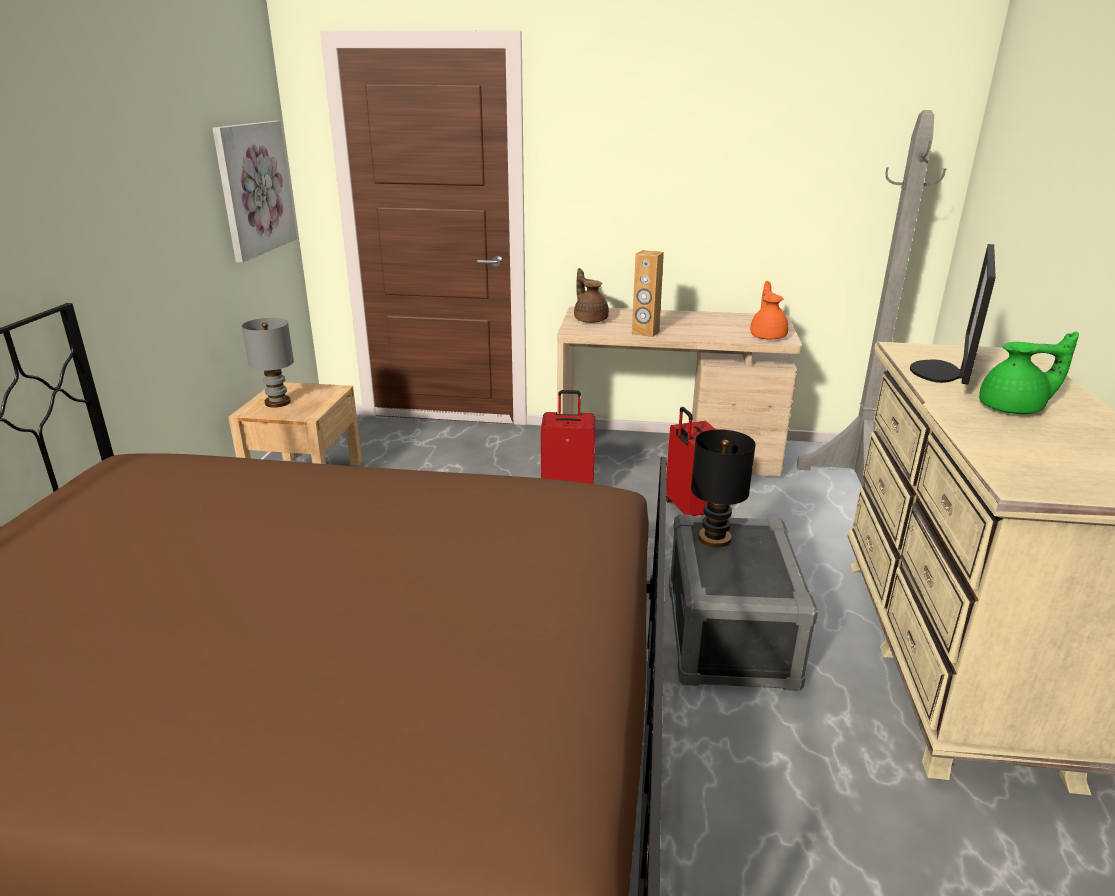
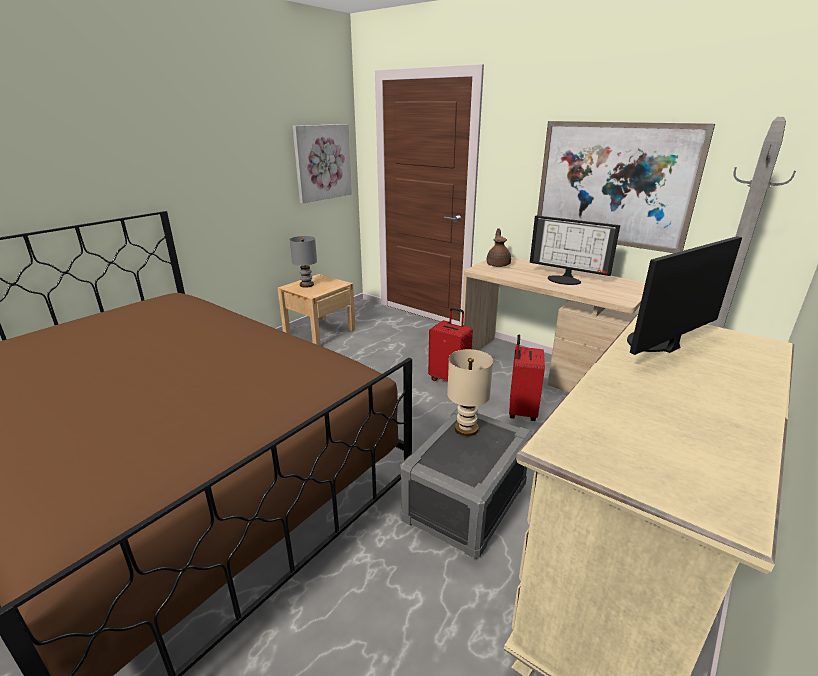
camera: 30 degrees right, 0 degrees up
brown speaker [632,250,664,337] -> none
black table lamp [691,429,756,548] -> beige table lamp [447,349,493,436]
orange teapot [750,281,788,340] -> none
green teapot [979,331,1079,414] -> none
none -> monitor [530,215,620,285]
none -> picture [537,121,715,253]

